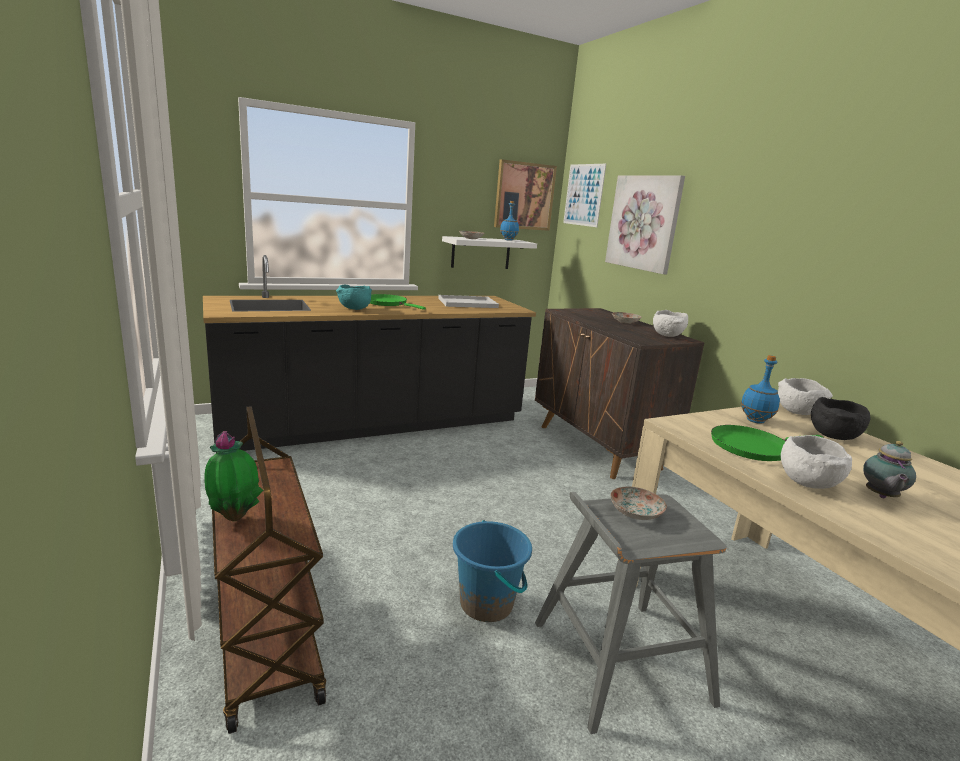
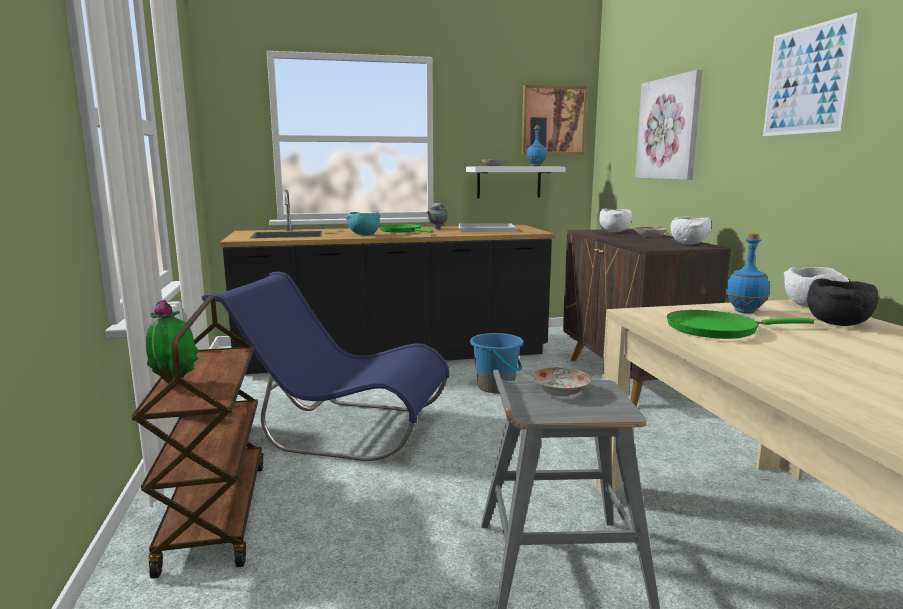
camera: 15 degrees right, 5 degrees down
blue bucket [453,520,532,622] -> blue bucket moved to [470,333,524,393]
picture [563,164,606,227] -> picture moved to [763,13,859,136]
white bowl [781,435,852,489] -> white bowl moved to [599,208,632,232]
teapot [863,441,916,498] -> teapot moved to [426,200,447,229]
none -> blue chair [202,272,449,461]

